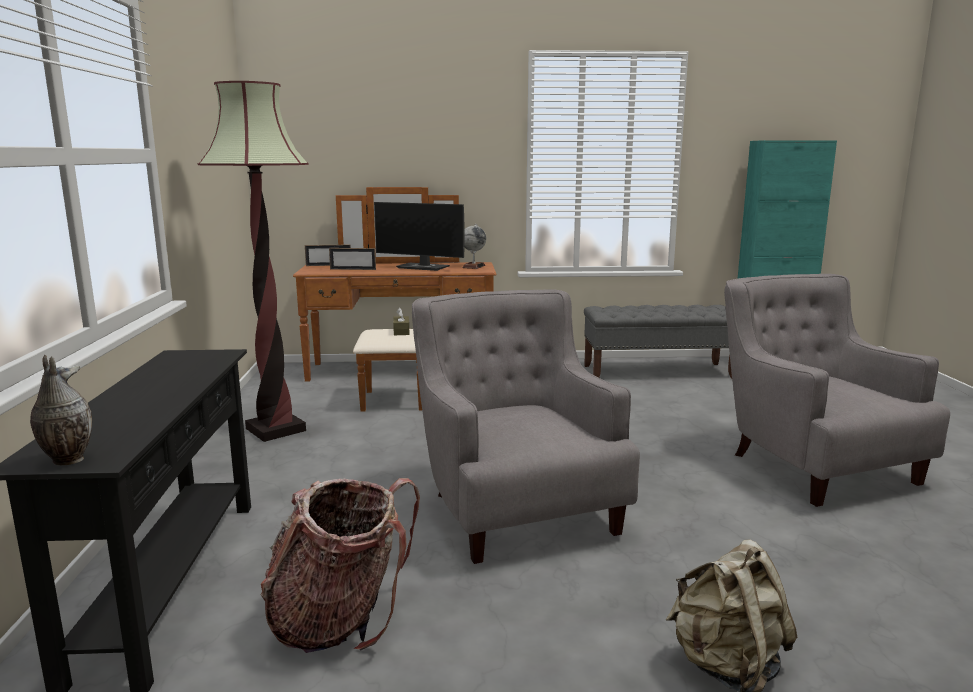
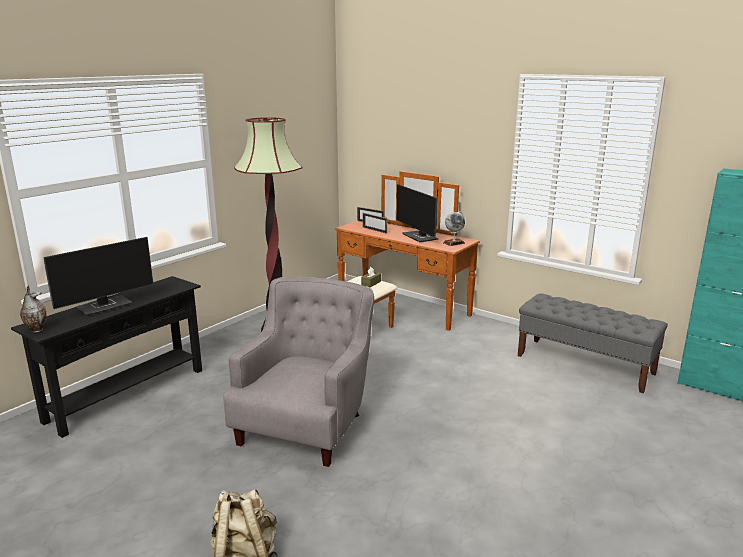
camera: 40 degrees right, 5 degrees up
backpack [260,478,420,653] -> none
grey armchair [724,274,950,507] -> none
none -> monitor [43,237,153,316]

